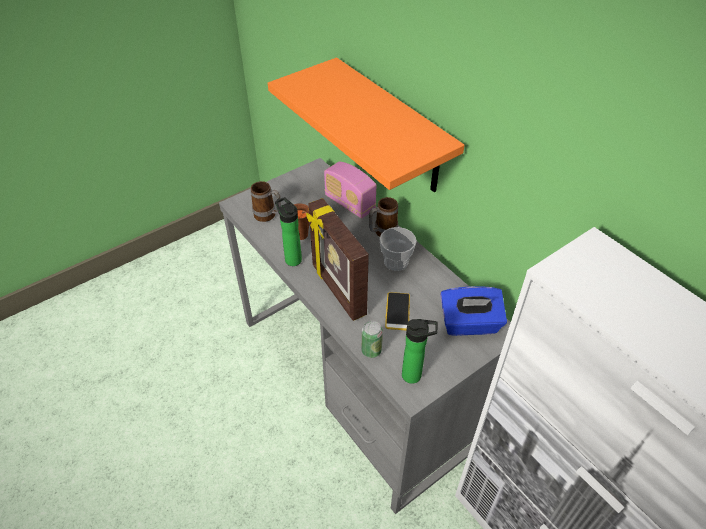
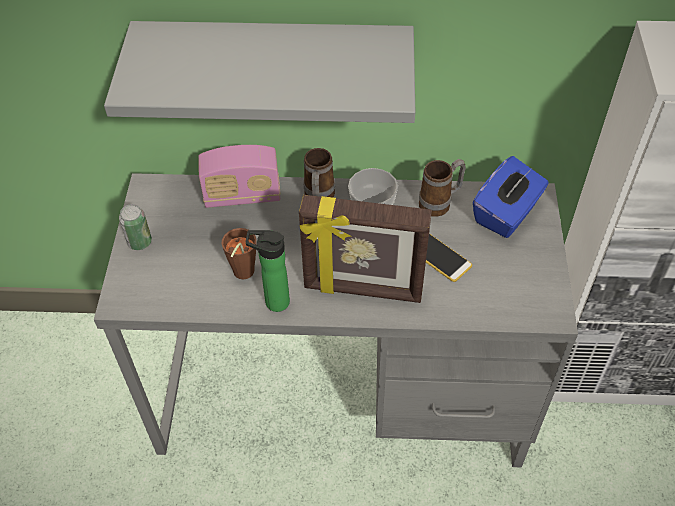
camera: 50 degrees left, 5 degrees up
mug [251,181,281,222] -> mug moved to [419,159,466,217]
orange shelf [268,58,465,192] -> grey shelf [104,21,415,123]
can [361,321,383,358] -> can moved to [119,204,152,250]
bottle [402,319,438,384] -> none

